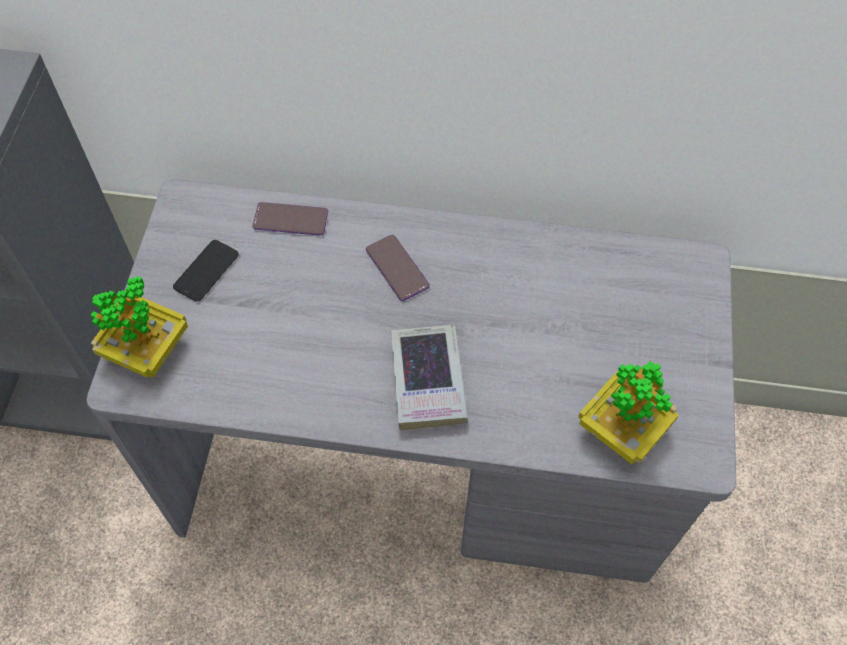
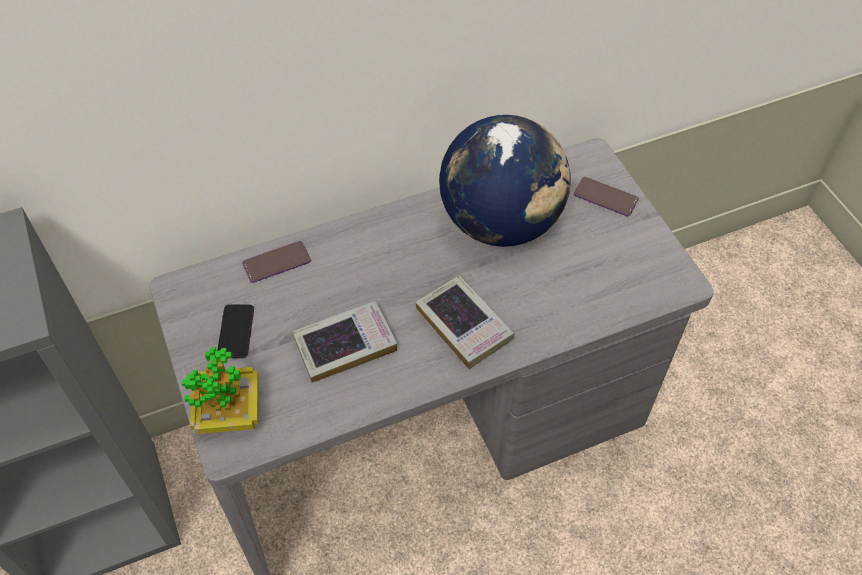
camera: 30 degrees left, 5 degrees down
phone [366,235,430,301] -> phone moved to [574,177,639,216]
potted plant [578,361,679,464] -> none
none -> book [292,301,397,383]
none -> globe [439,115,571,247]

